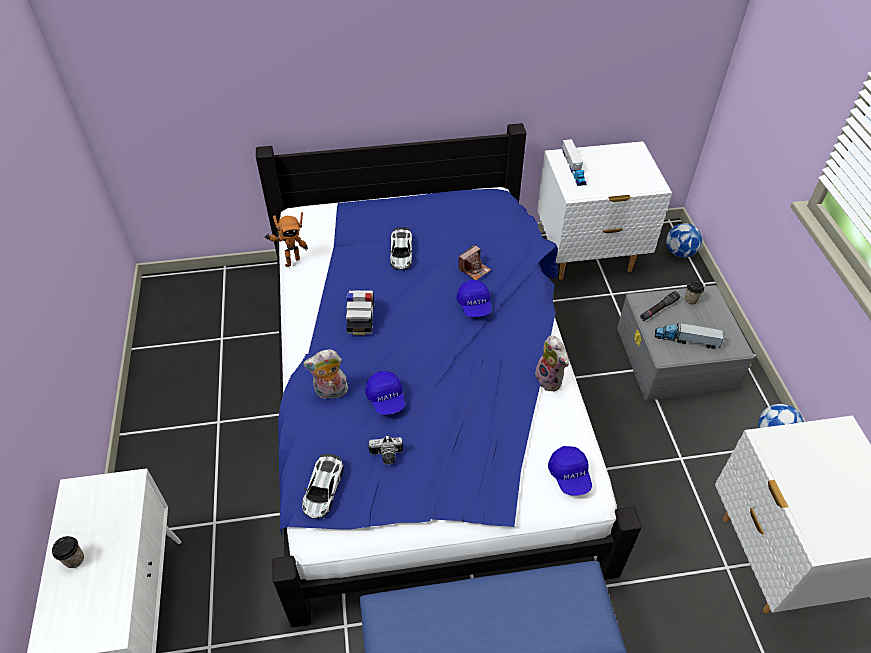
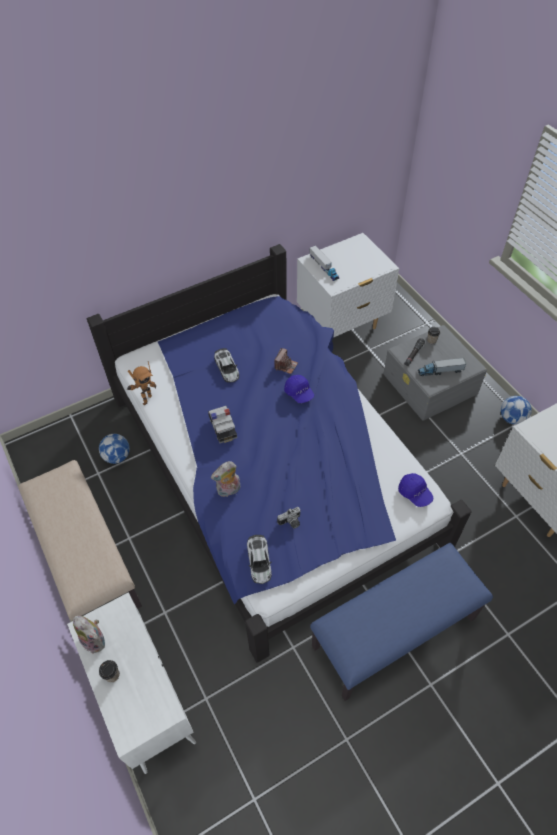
camera: 20 degrees left, 5 degrees up
blue cap [365,371,405,415] -> none
plush toy [535,335,569,391] -> plush toy moved to [73,616,105,654]
football [666,223,702,258] -> football moved to [99,434,130,464]
none -> beige bench [18,460,142,620]

